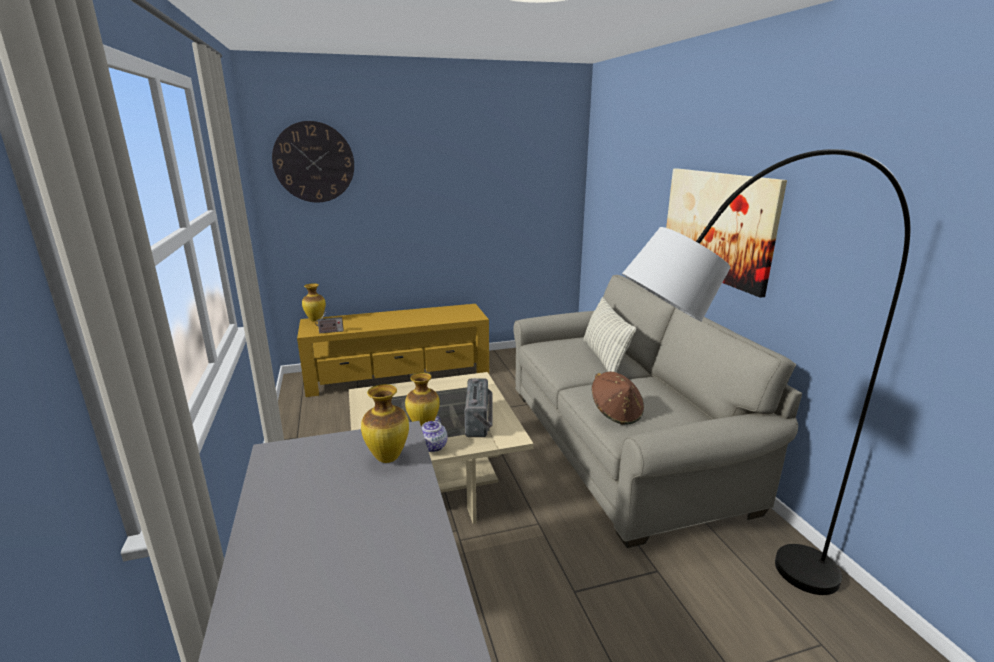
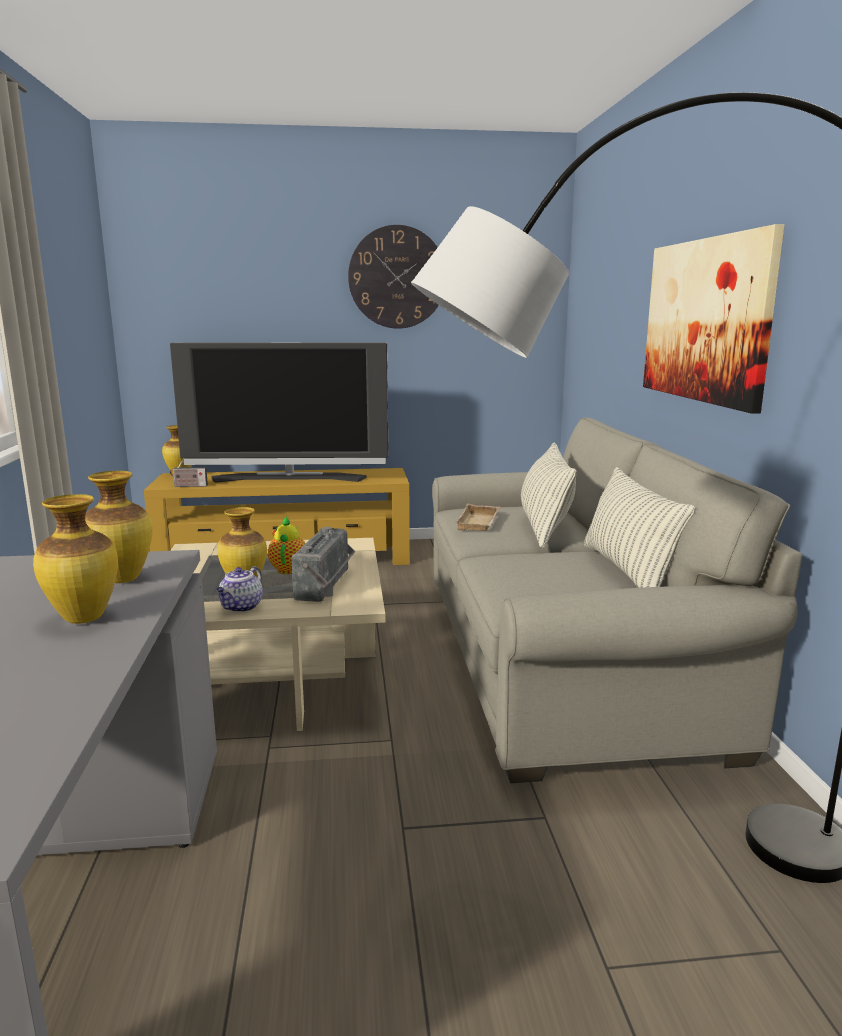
camera: 10 degrees right, 5 degrees down
wall clock [272,121,354,202] -> wall clock moved to [348,225,439,329]
brown hat [592,372,644,425] -> none
none -> vase [33,494,118,624]
none -> television [170,342,388,482]
none -> teapot [268,516,306,574]
none -> beige tray [456,504,500,531]
none -> pillow [584,467,696,588]

